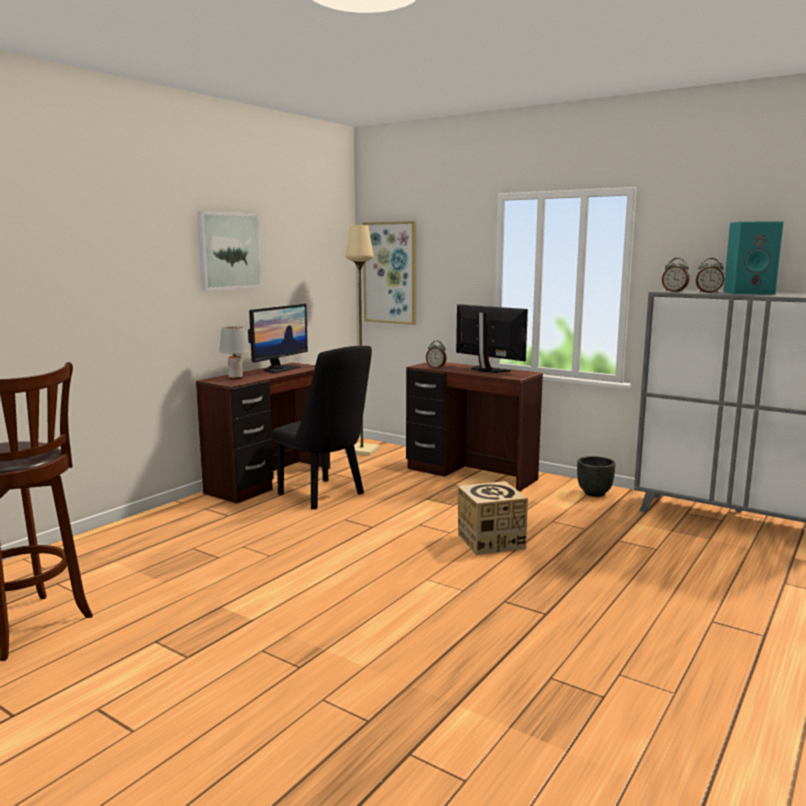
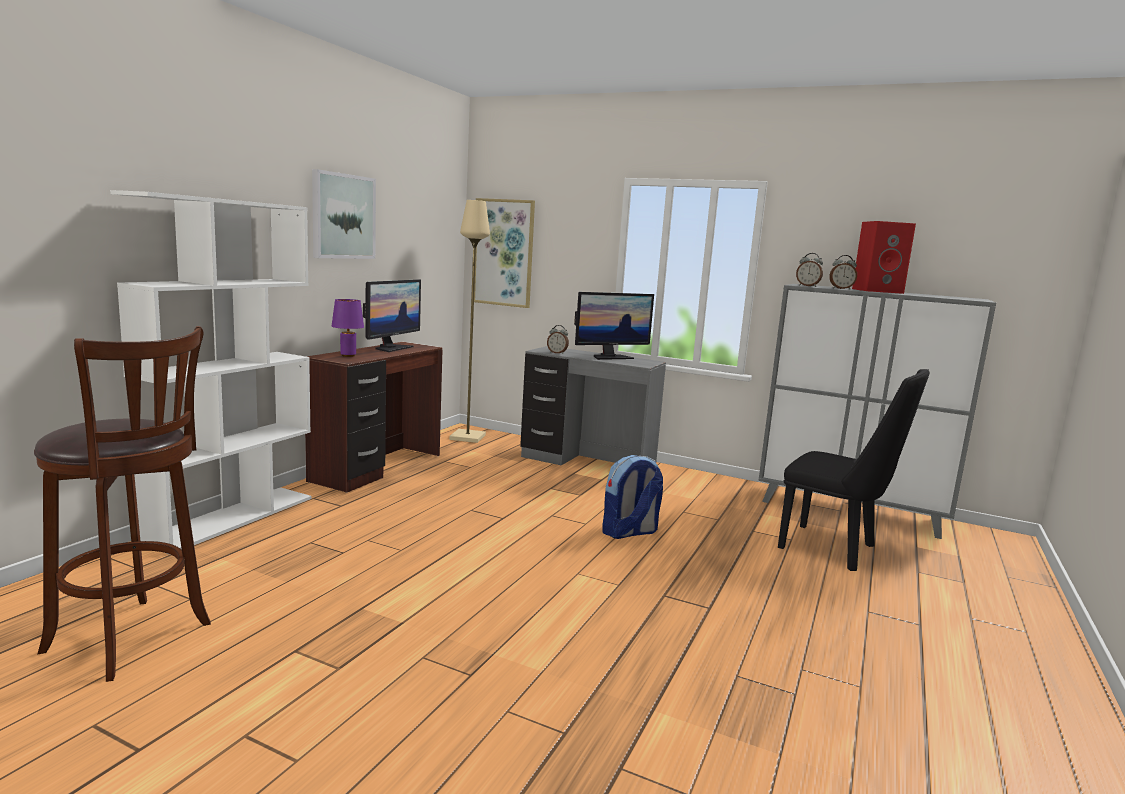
camera: 10 degrees left, 0 degrees up
grey table lamp [219,326,249,379] -> purple table lamp [332,299,364,357]
black chair [272,346,372,509] -> black chair moved to [778,369,930,571]
brown desk [406,362,543,492] -> grey desk [520,346,666,465]
monitor [456,304,528,373] -> monitor turned 120 degrees clockwise [574,292,654,360]
cardboard box [458,481,528,555] -> backpack [602,455,663,539]
black planter [577,456,616,497] -> none
turquoise speaker [723,221,784,295] -> red speaker [852,221,916,294]
none -> white bookcase [110,190,312,555]

